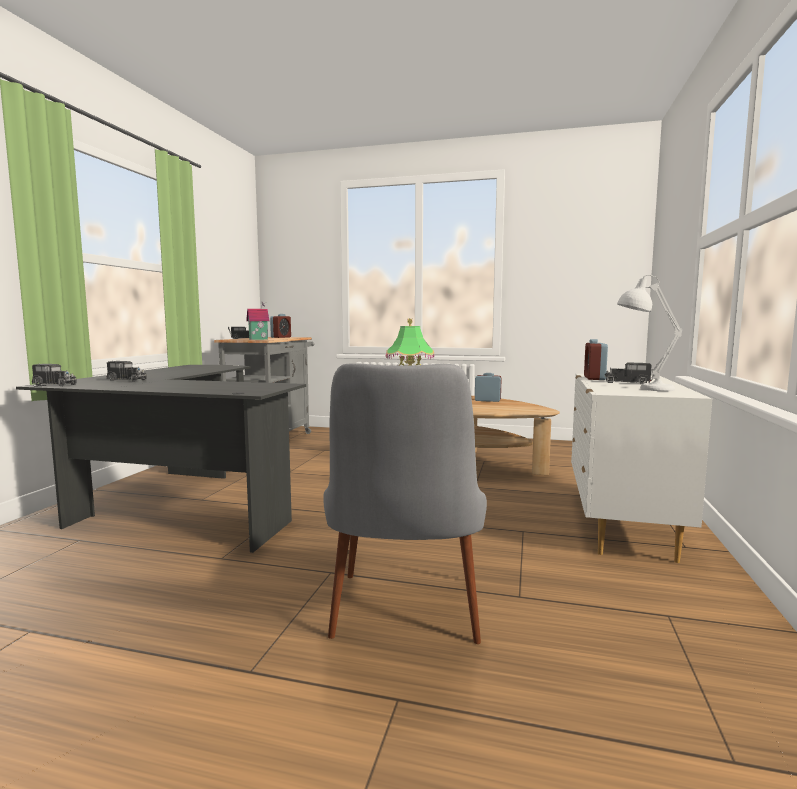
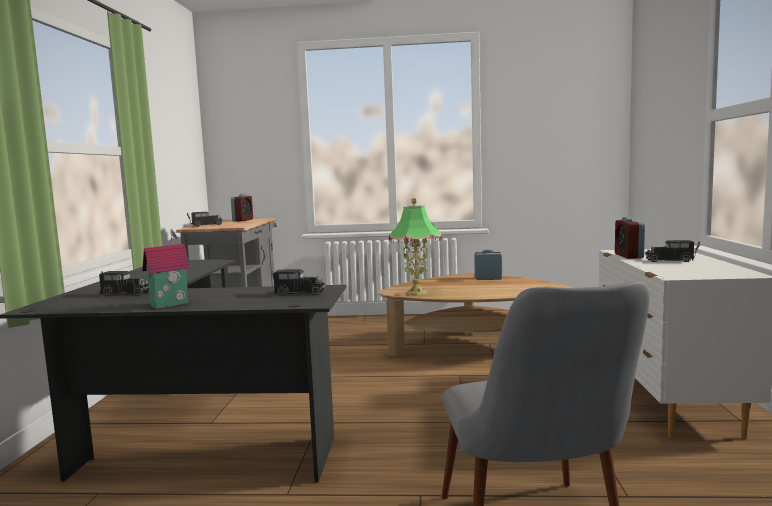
camera: 10 degrees left, 0 degrees up
toy truck [32,363,77,386] -> toy truck moved to [271,269,325,296]
toy house [246,302,270,340] -> toy house moved to [142,228,190,309]
white table lamp [617,275,682,391] -> none

